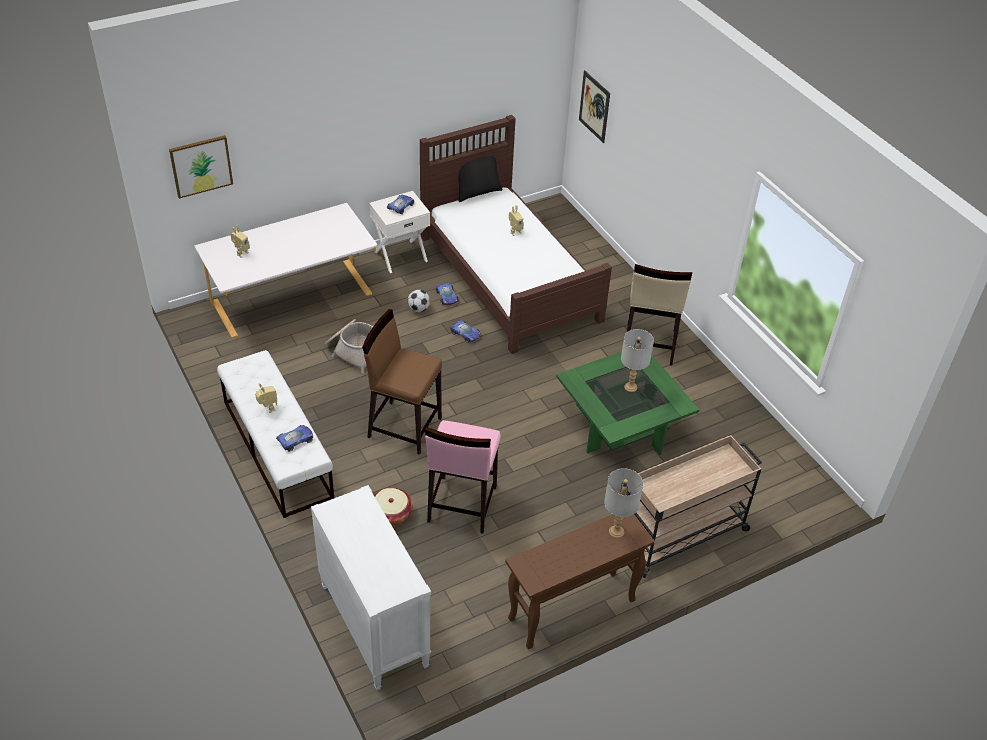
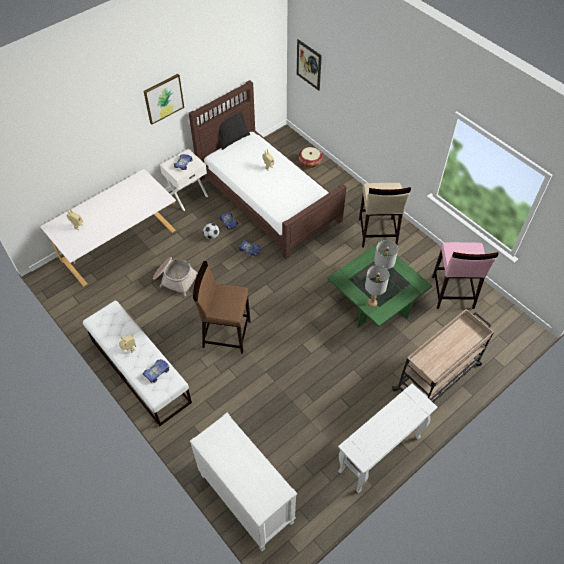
camera: 10 degrees left, 10 degrees up
picture [169,135,233,199] -> picture moved to [144,74,184,125]
basket [374,488,413,526] -> basket moved to [298,147,323,168]
pink stool [425,420,501,534] -> pink stool moved to [432,242,499,309]
brown console table [505,514,655,649] -> white console table [338,383,437,493]
grey table lamp [604,468,643,538] -> grey table lamp moved to [365,265,389,307]

